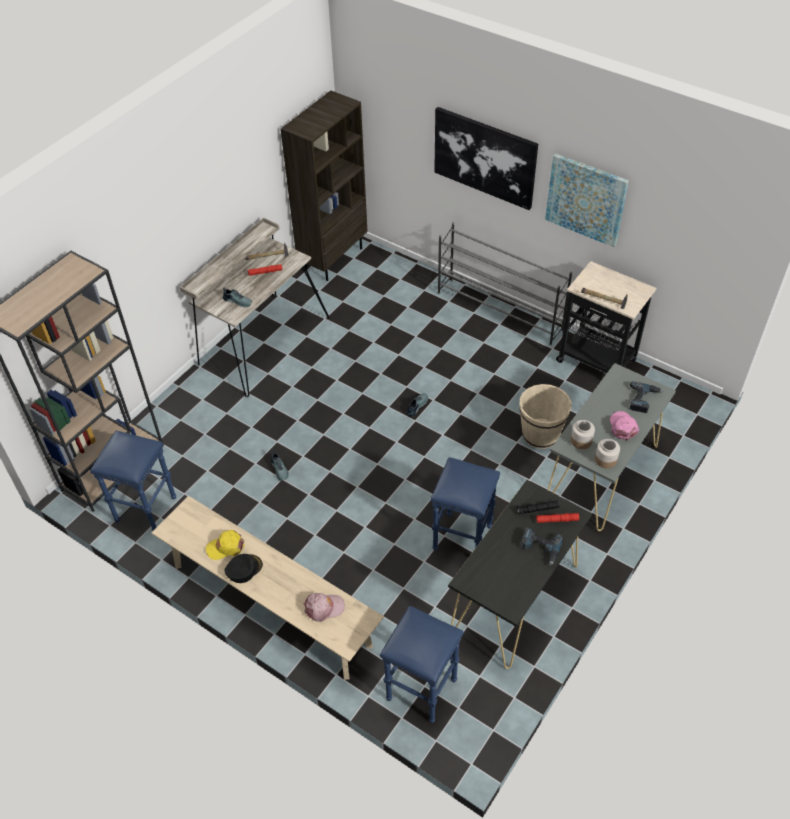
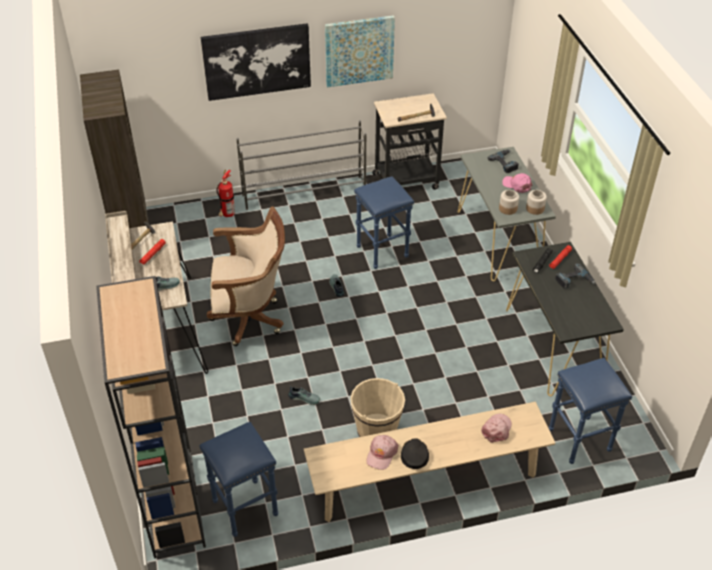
camera: 50 degrees left, 5 degrees down
yellow cap [206,530,245,560] -> pink cap [366,435,398,470]
blue stool [431,457,500,550] -> blue stool moved to [354,176,414,269]
beige bucket [520,384,572,449] -> beige bucket moved to [350,378,405,437]
none -> office chair [207,206,285,346]
none -> fire extinguisher [217,170,235,217]

